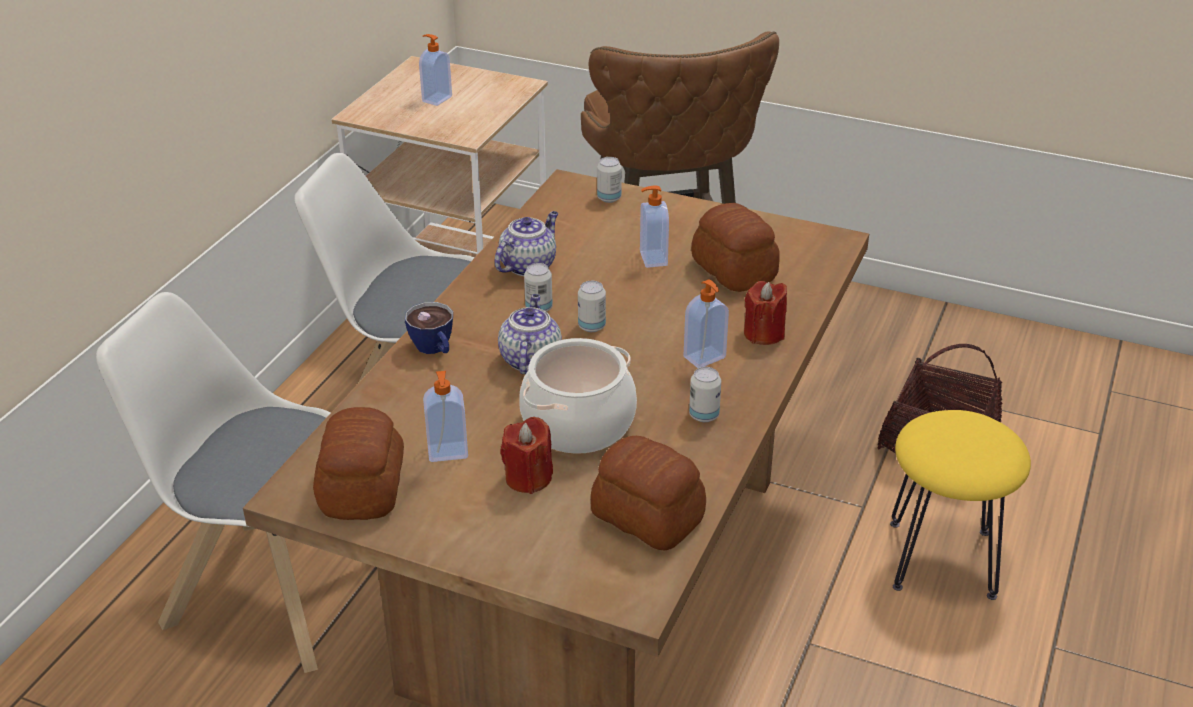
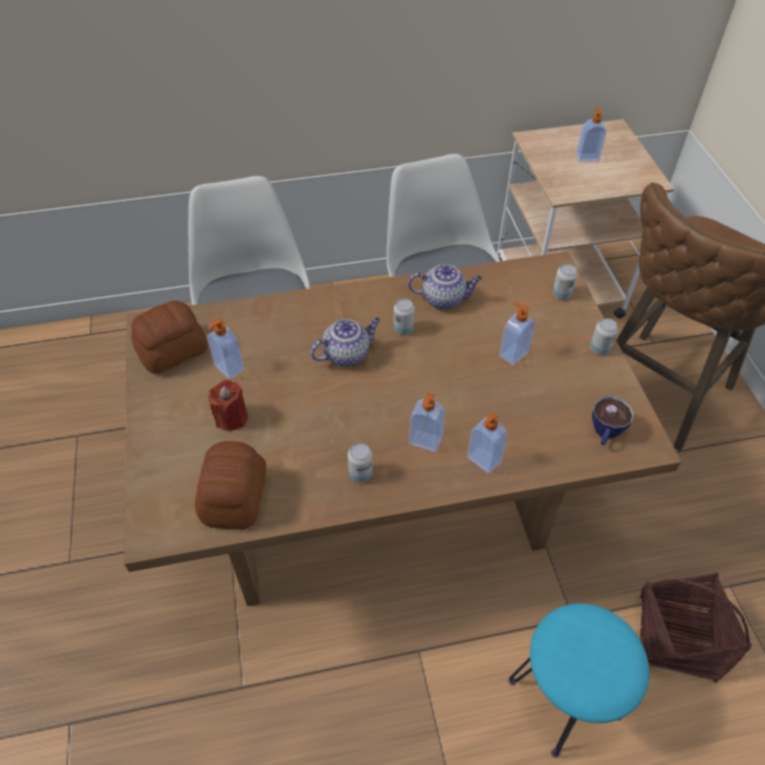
camera: 55 degrees right, 15 degrees up
cup [405,302,453,354] -> cup moved to [592,396,634,445]
cooking pot [519,338,637,454] -> none
can [578,281,606,332] -> can moved to [590,318,618,355]
bread [691,203,780,292] -> none
red candle [744,281,787,345] -> soap dispenser [467,412,508,474]
yellow stool [890,410,1031,600] -> turquoise stool [509,603,649,758]

